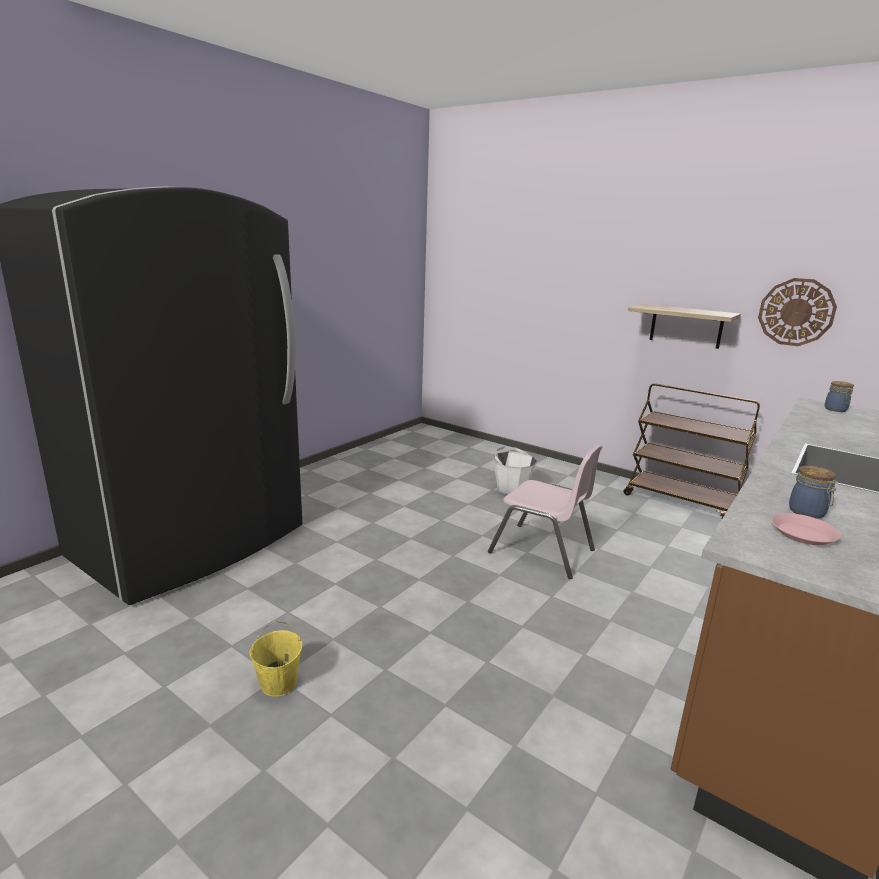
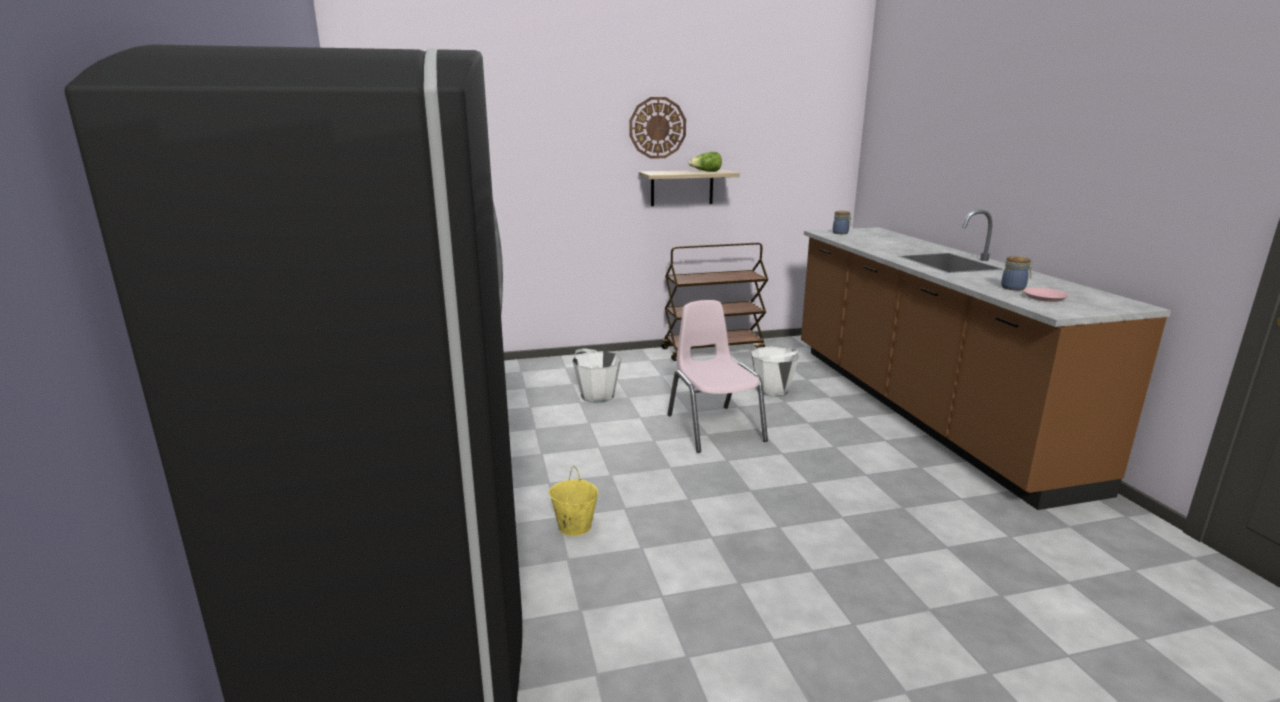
camera: 50 degrees left, 0 degrees up
yellow bucket [249,621,302,697] -> yellow bucket moved to [549,466,598,536]
pink chair [488,444,603,579] -> pink chair turned 90 degrees counterclockwise [667,300,768,453]
wall clock [758,278,837,346] -> wall clock moved to [629,97,686,159]
none -> lettuce [688,152,722,172]
none -> white bucket [751,346,799,397]

